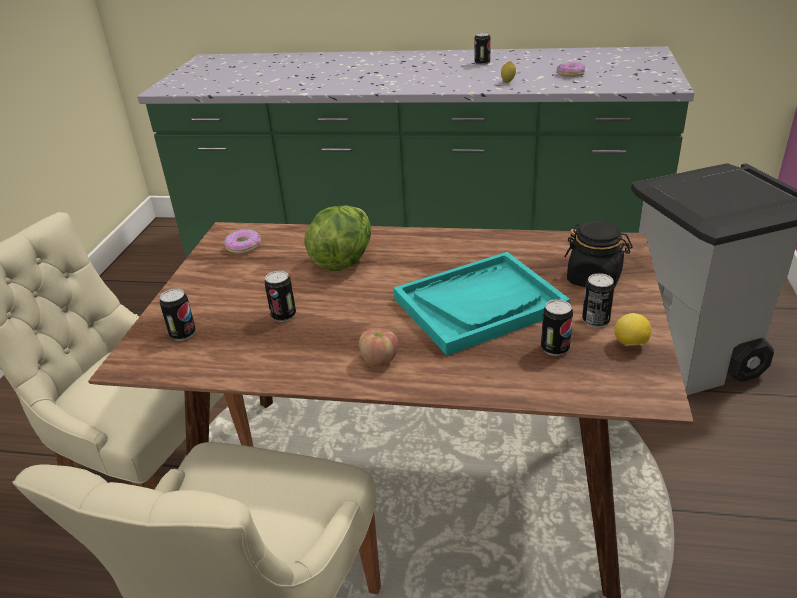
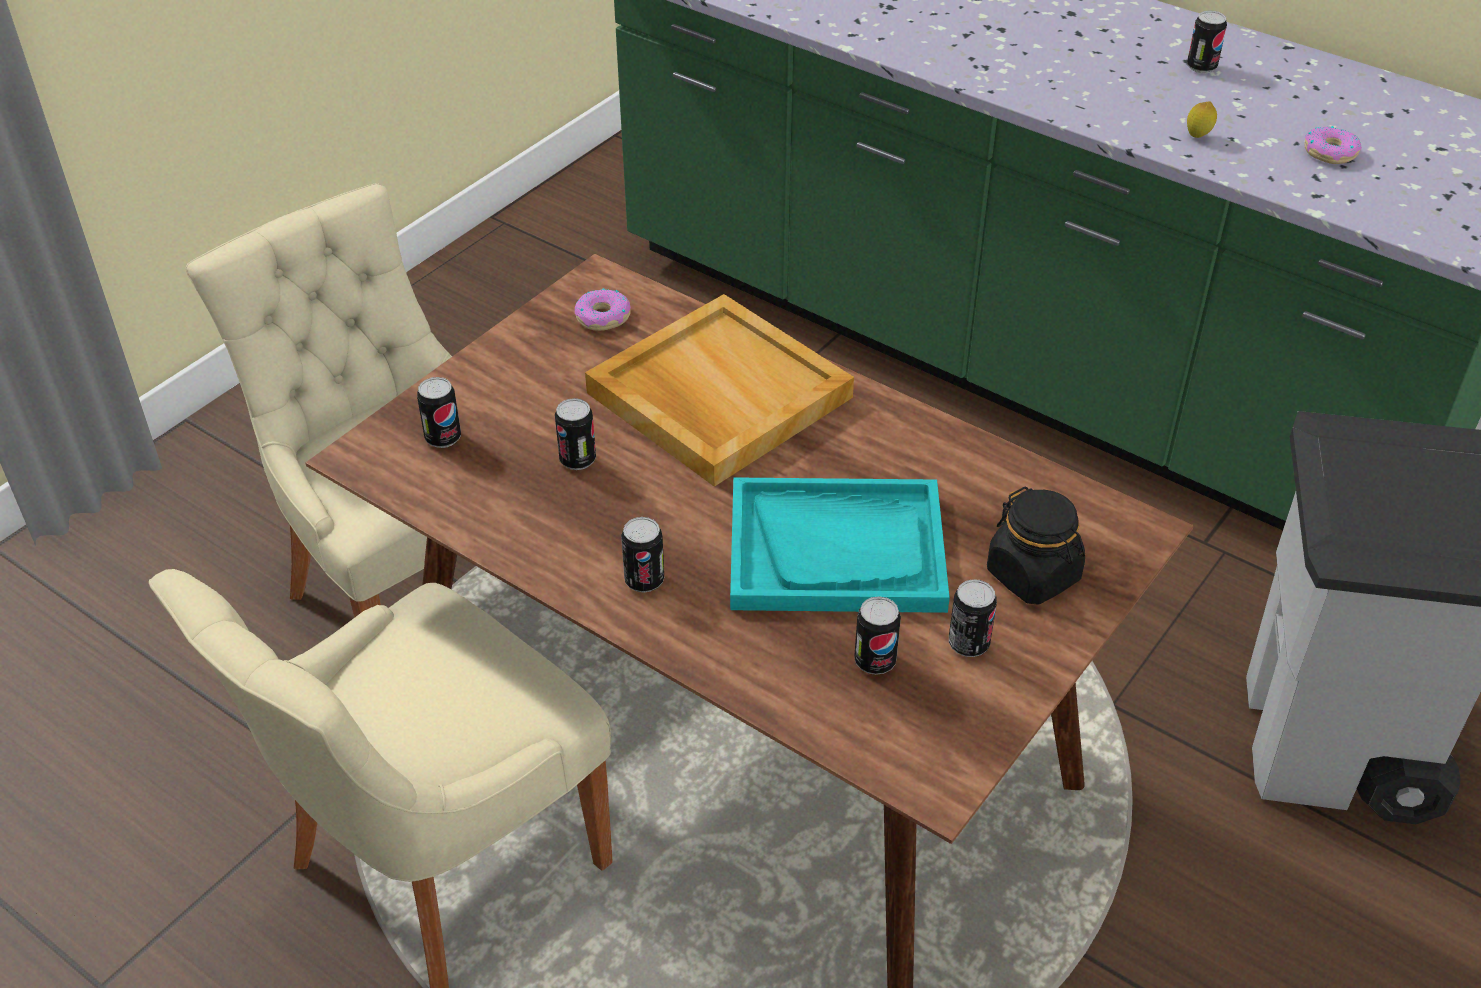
camera: 25 degrees right, 10 degrees up
lettuce [304,205,371,271] -> beige tray [585,294,854,487]
apple [359,328,398,366] -> can [621,517,664,593]
lemon [614,313,651,346] -> none

